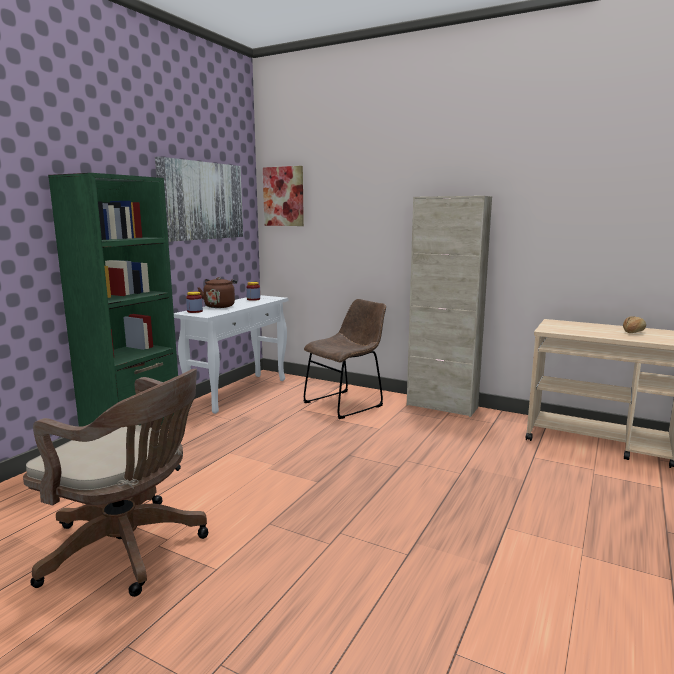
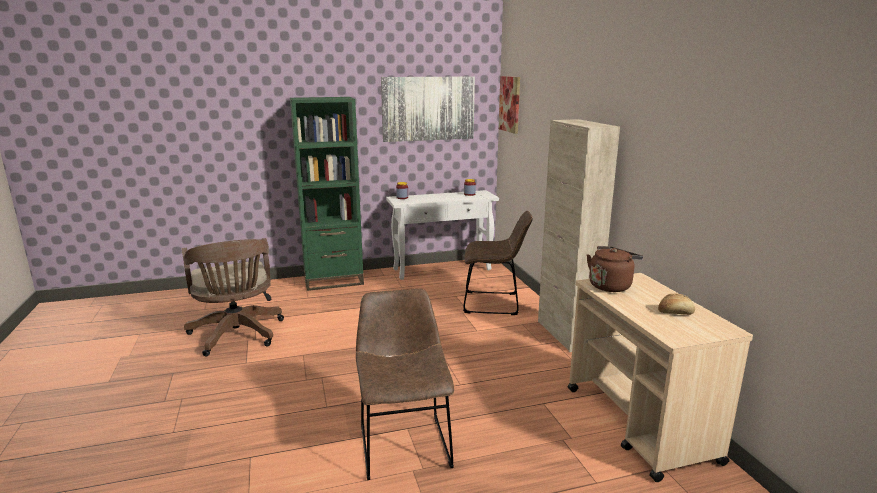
camera: 45 degrees right, 5 degrees up
brown kettle [198,277,237,308] -> brown kettle moved to [587,246,643,292]
none -> brown chair [356,288,454,480]

